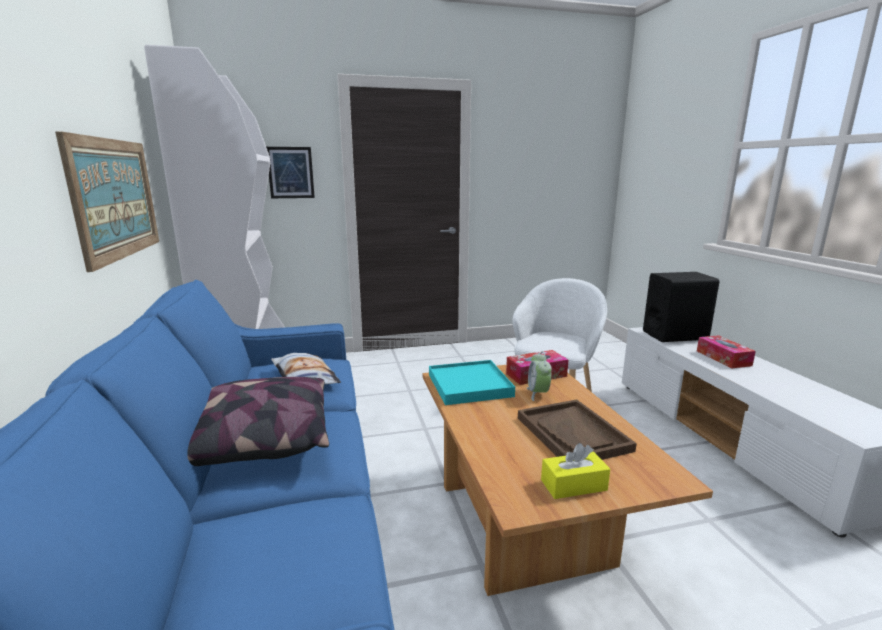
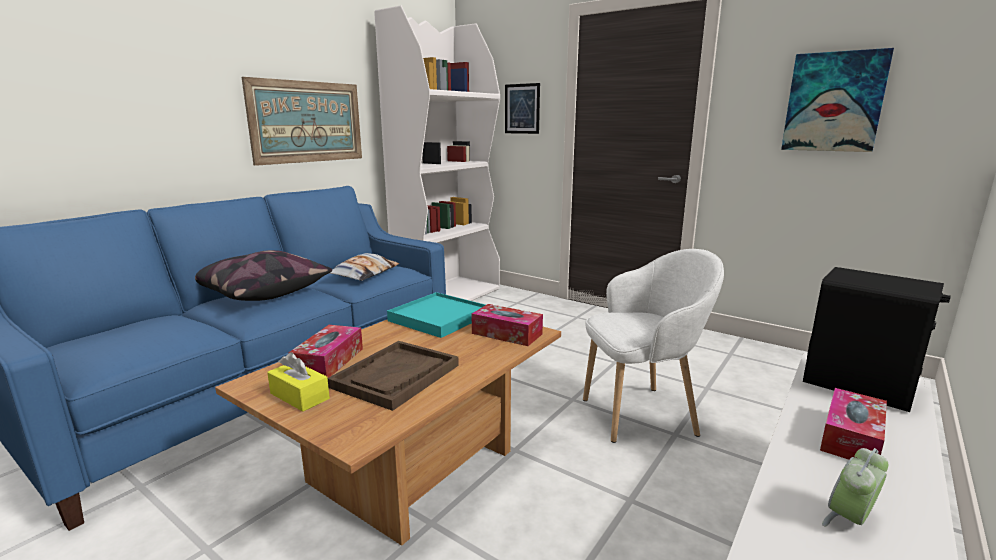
camera: 50 degrees right, 0 degrees up
alarm clock [527,351,552,401] -> alarm clock moved to [822,448,888,527]
none -> tissue box [288,325,363,378]
none -> picture [781,48,894,152]

